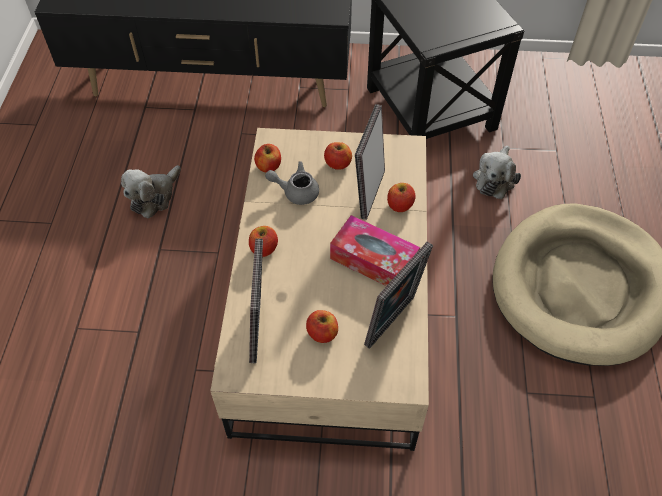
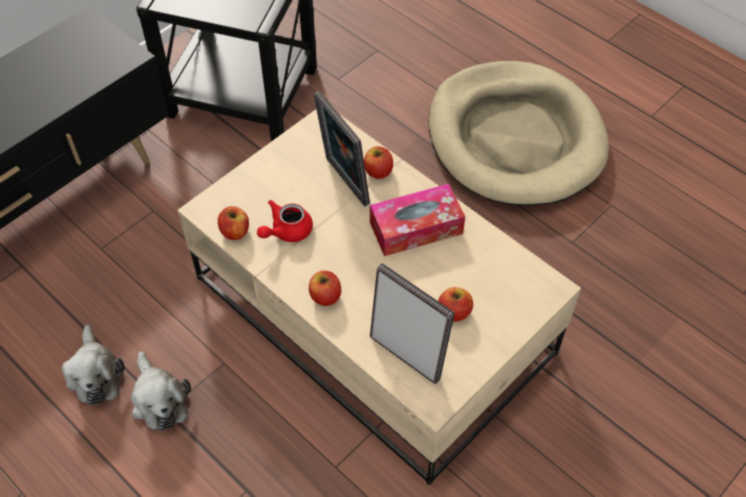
camera: 50 degrees left, 0 degrees up
grey teapot [265,161,319,205] -> red teapot [257,200,313,242]
apple [324,142,352,170] -> none
picture frame [364,241,433,349] -> none
plush toy [473,145,521,199] -> plush toy moved to [131,351,191,432]

